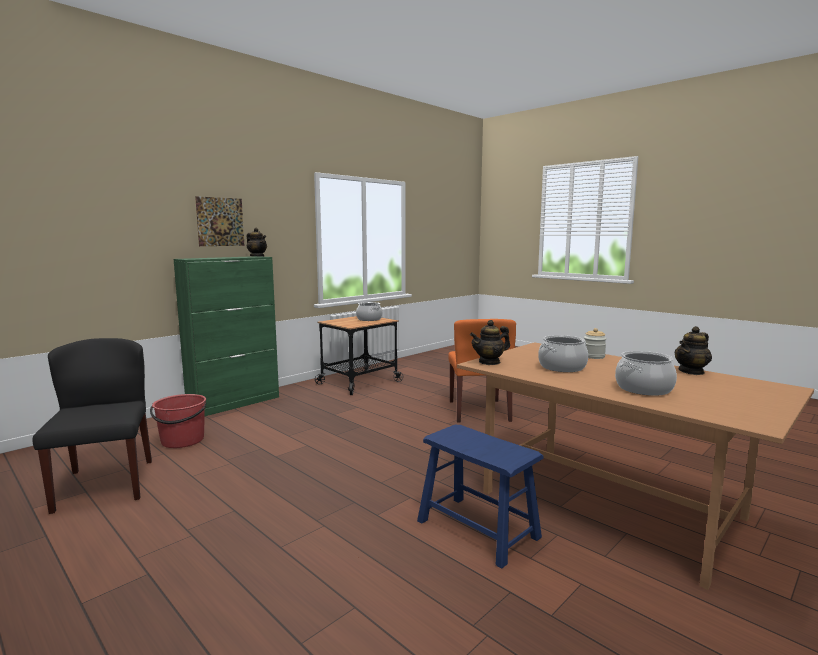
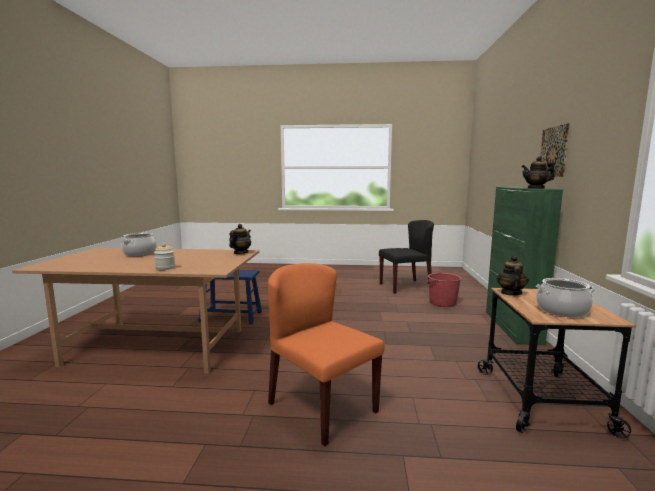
camera: 140 degrees right, 0 degrees up
black chair [32,338,152,514] -> black chair turned 45 degrees counterclockwise [379,220,434,294]
cooking pot [538,335,588,372] -> none
teapot [674,326,712,375] -> teapot moved to [496,255,529,296]

